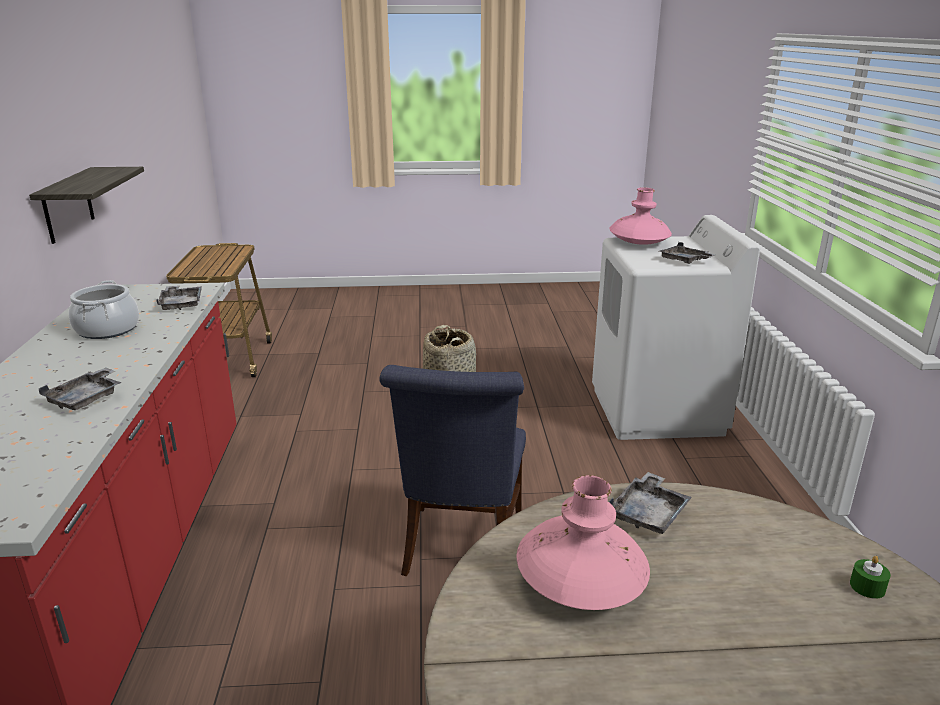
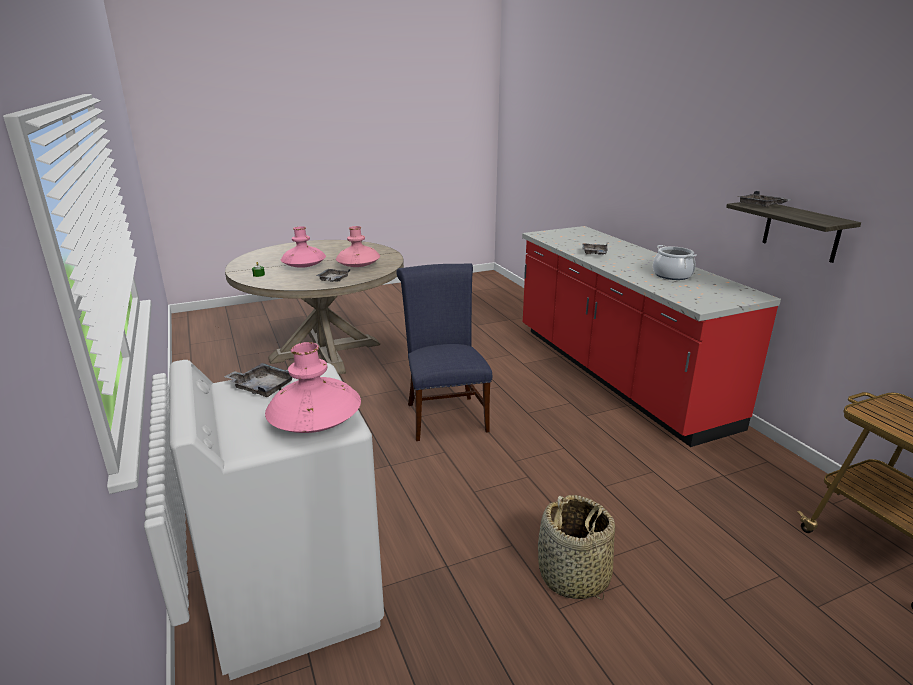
camera: 160 degrees right, 0 degrees up
grey tray [156,285,202,310] -> grey tray moved to [738,191,790,207]
none -> pink vase [281,226,326,268]

